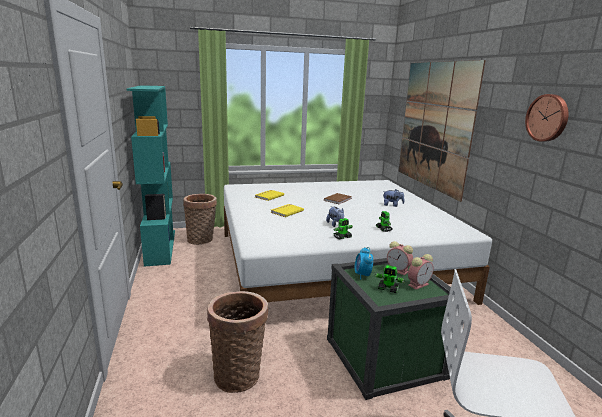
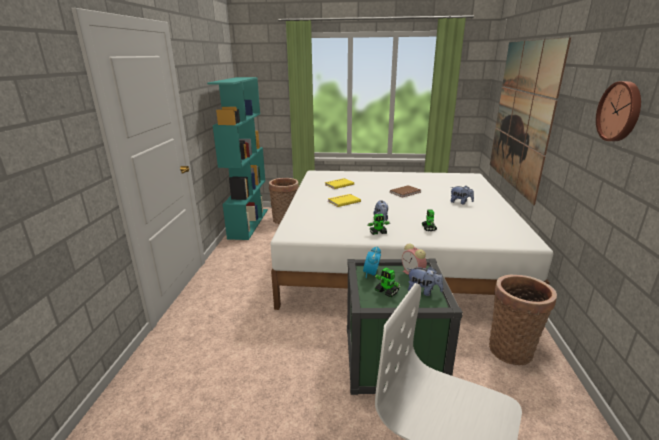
camera: 20 degrees right, 5 degrees up
basket [207,291,268,393] -> basket moved to [489,275,557,365]
alarm clock [408,254,433,289] -> plush toy [407,266,443,296]

